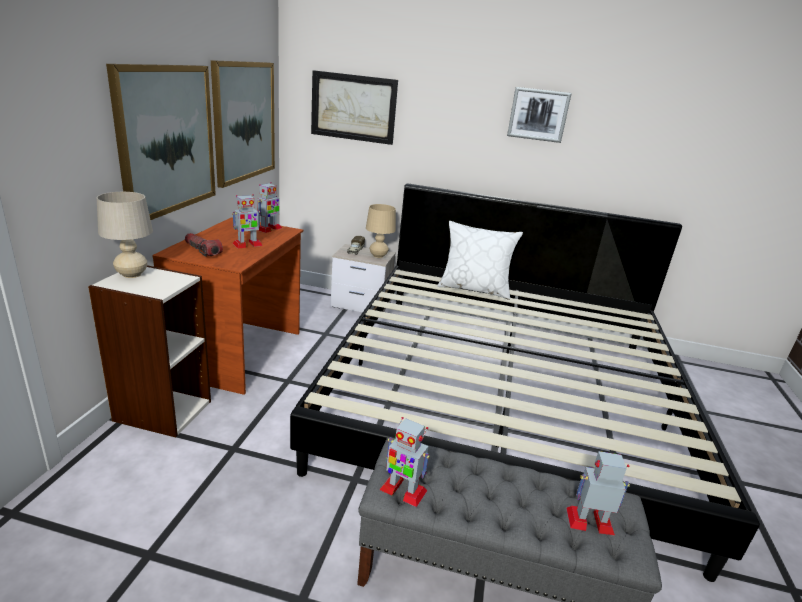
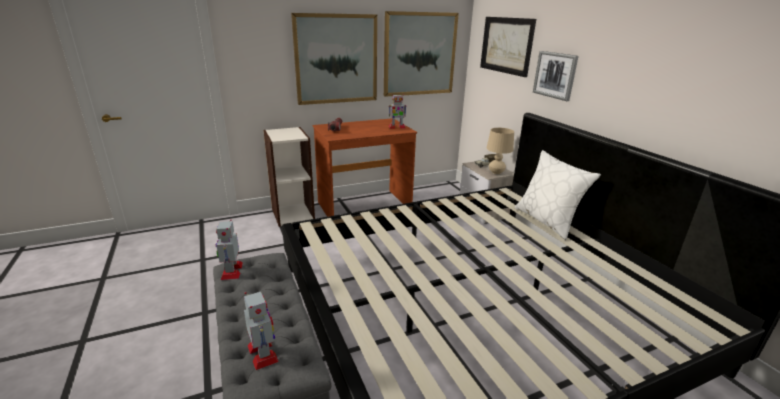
camera: 55 degrees right, 0 degrees up
beige table lamp [97,192,153,278] -> none
toy robot [232,194,263,249] -> none
picture [507,87,572,143] -> picture moved to [533,51,579,101]

